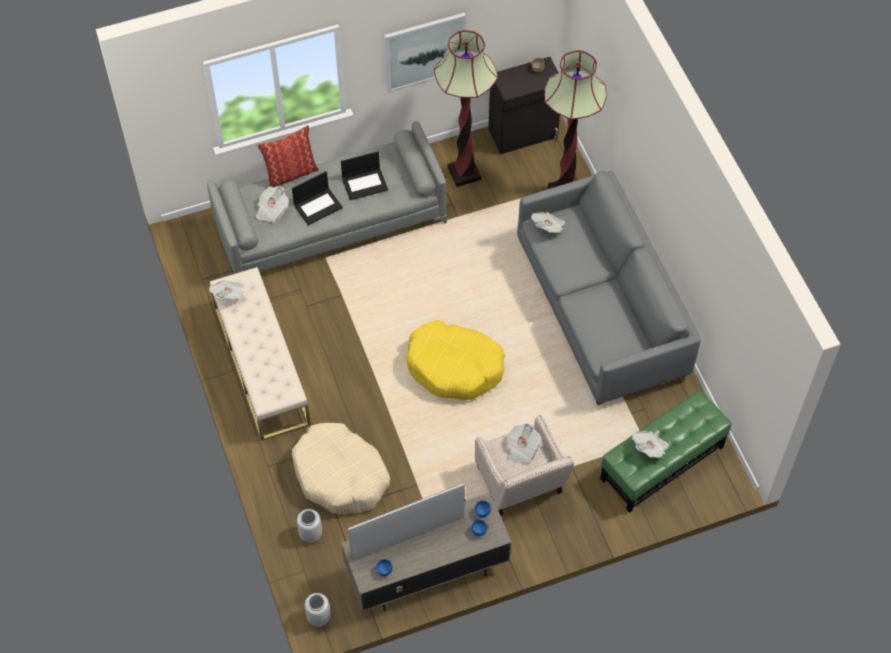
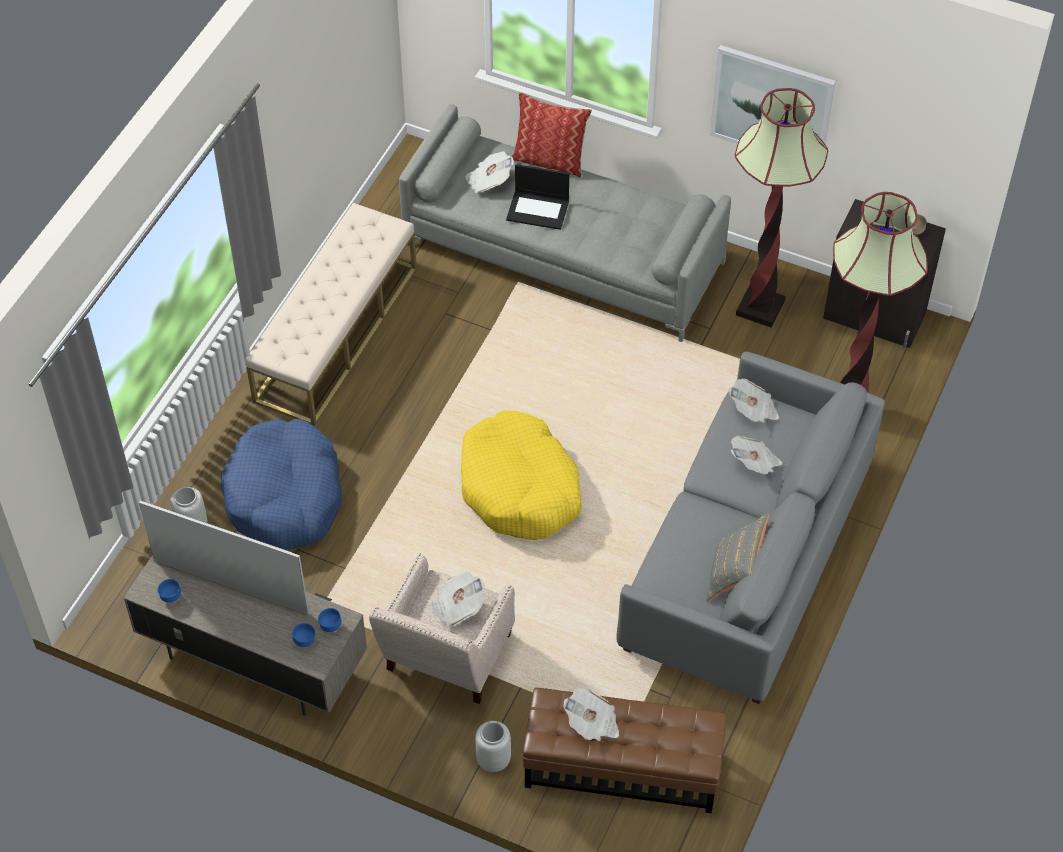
camera: 45 degrees right, 5 degrees down
newspaper [209,280,245,300] -> newspaper moved to [731,436,782,475]
beige dog bed [292,423,390,514] -> blue dog bed [221,418,342,550]
grey vase [305,593,331,627] -> grey vase moved to [475,721,511,772]
laptop [341,151,388,200] -> none
green ottoman [600,390,732,513] -> brown ottoman [523,688,726,814]
none -> grey pillow [706,513,769,602]

